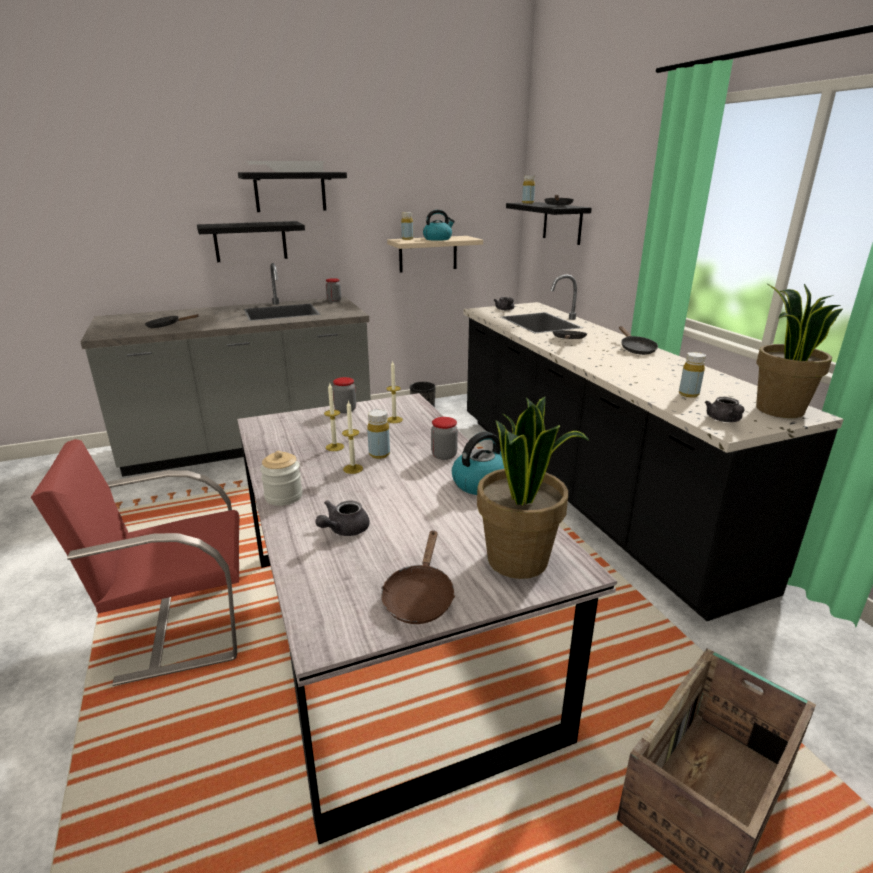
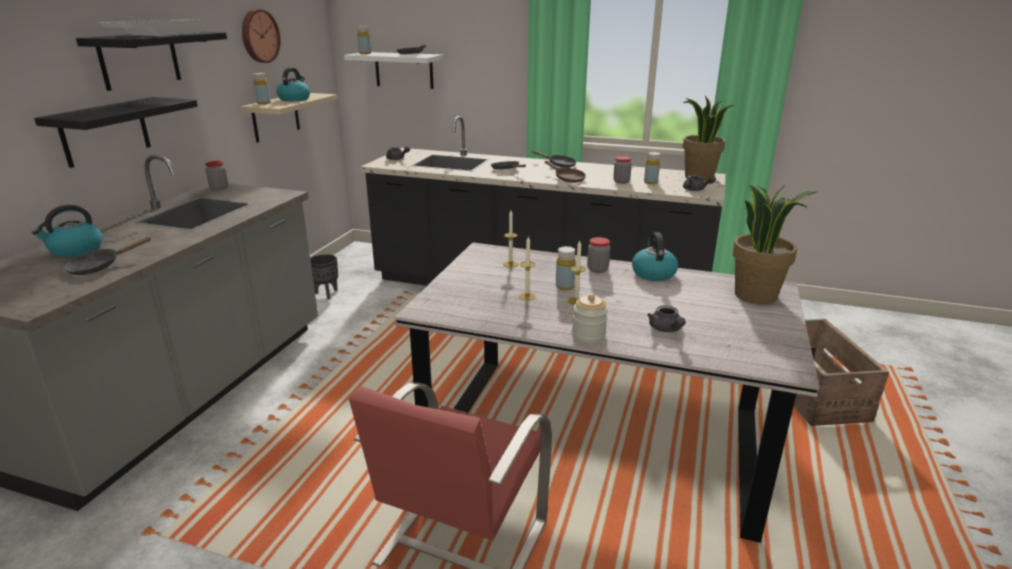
camera: 50 degrees left, 0 degrees up
jar [333,377,356,413] -> jar moved to [613,156,632,184]
brown frying pan [381,530,455,624] -> brown frying pan moved to [545,161,586,183]
black shelf [506,202,592,245] -> white shelf [344,52,444,89]
none -> kettle [32,205,103,257]
none -> wall clock [242,9,281,63]

